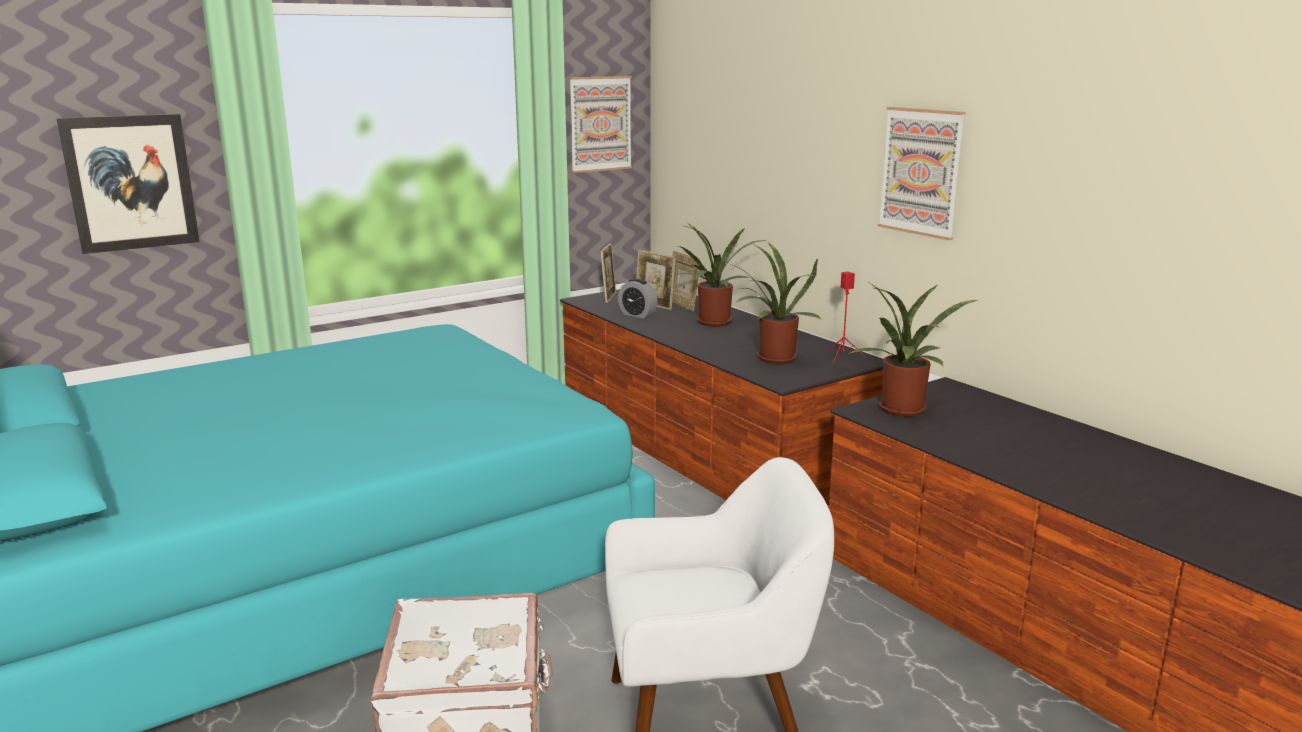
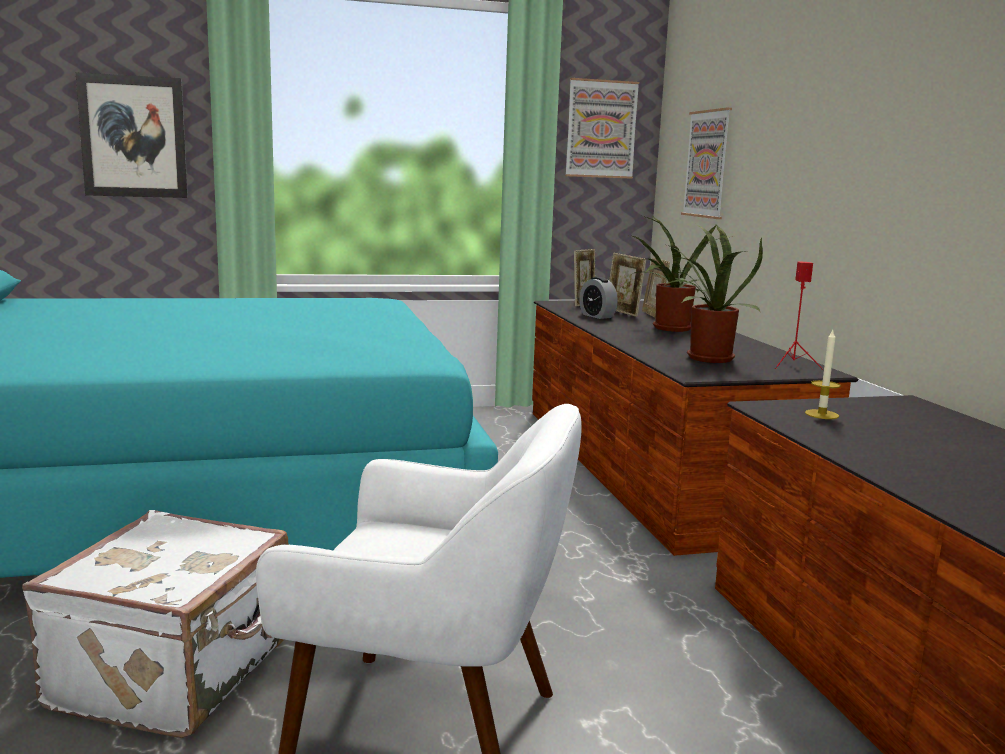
camera: 20 degrees right, 5 degrees down
potted plant [849,283,977,417] -> candle [805,330,841,419]
picture [878,107,965,240] -> picture moved to [681,108,732,219]

